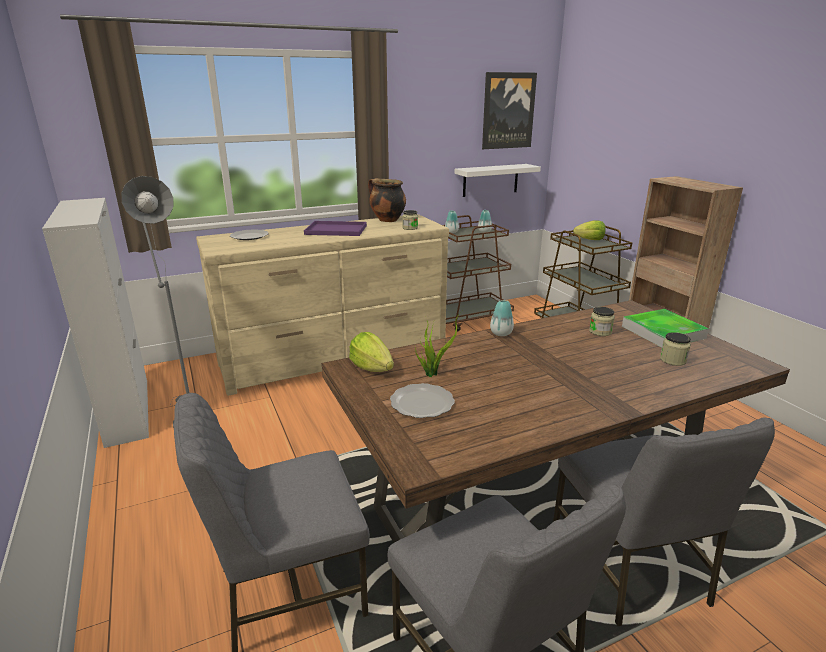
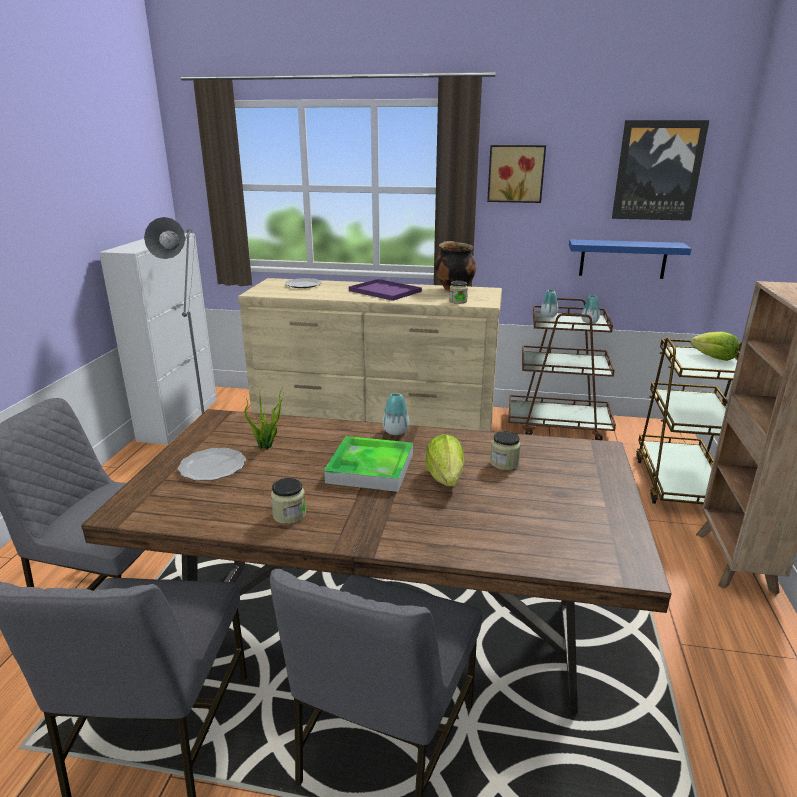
camera: 35 degrees right, 0 degrees up
lettuce [349,332,394,372] -> lettuce moved to [425,434,465,486]
white shelf [454,164,541,197] -> blue shelf [569,239,691,279]
tray [622,309,709,347] -> tray moved to [324,436,413,492]
jar [660,332,691,366] -> jar moved to [271,478,306,524]
none -> picture [487,145,546,203]

